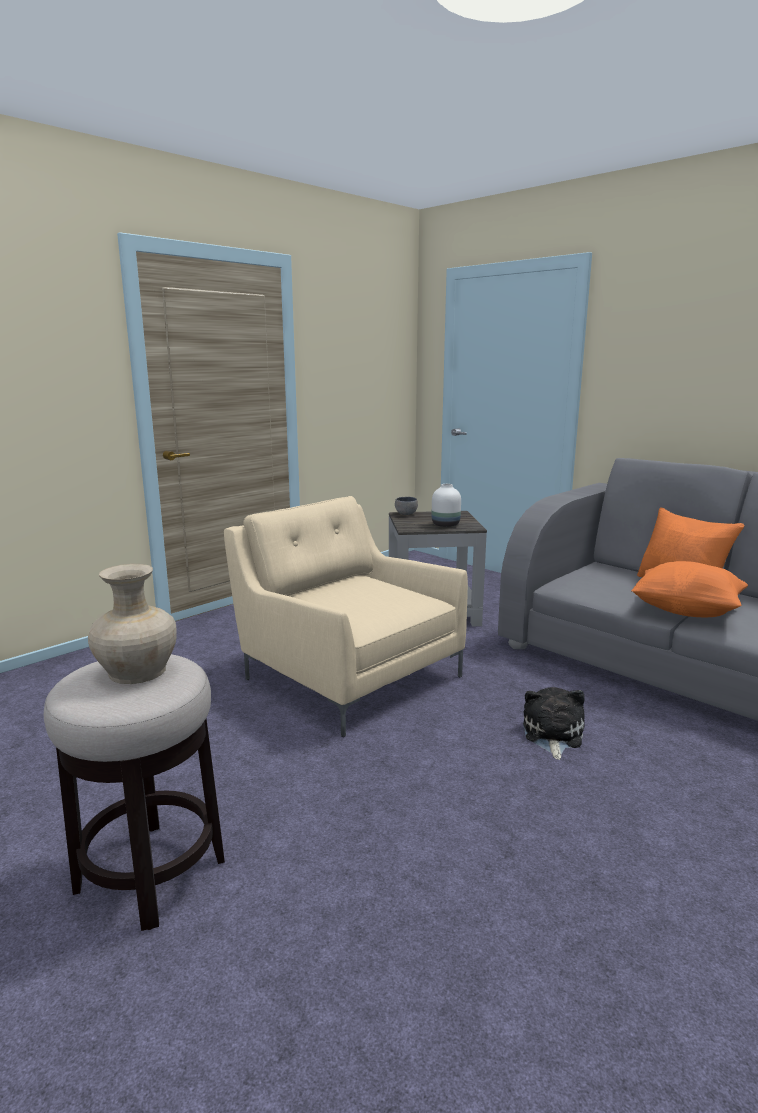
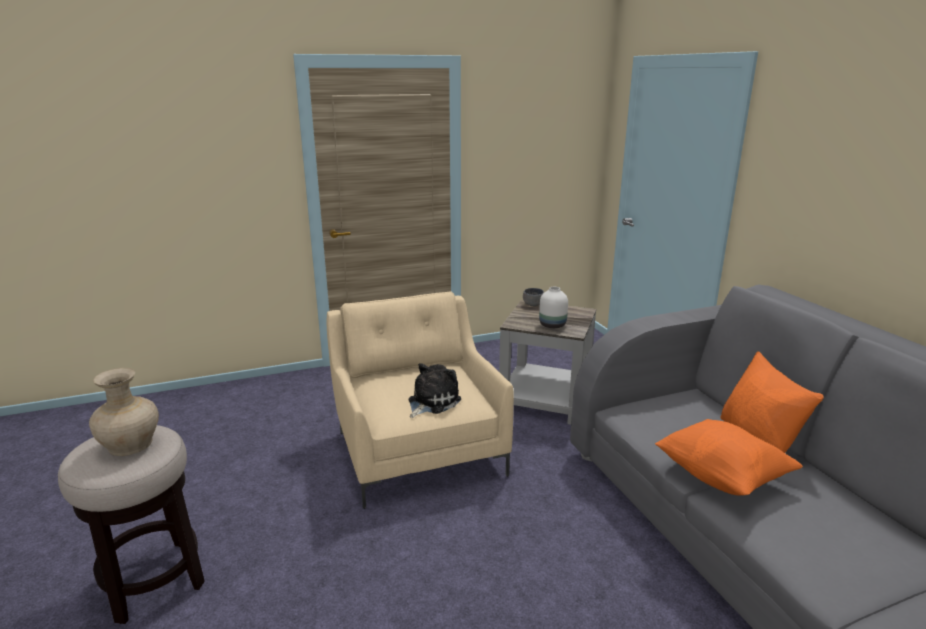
camera: 25 degrees right, 5 degrees up
plush toy [523,687,585,760] -> plush toy moved to [409,363,461,418]

